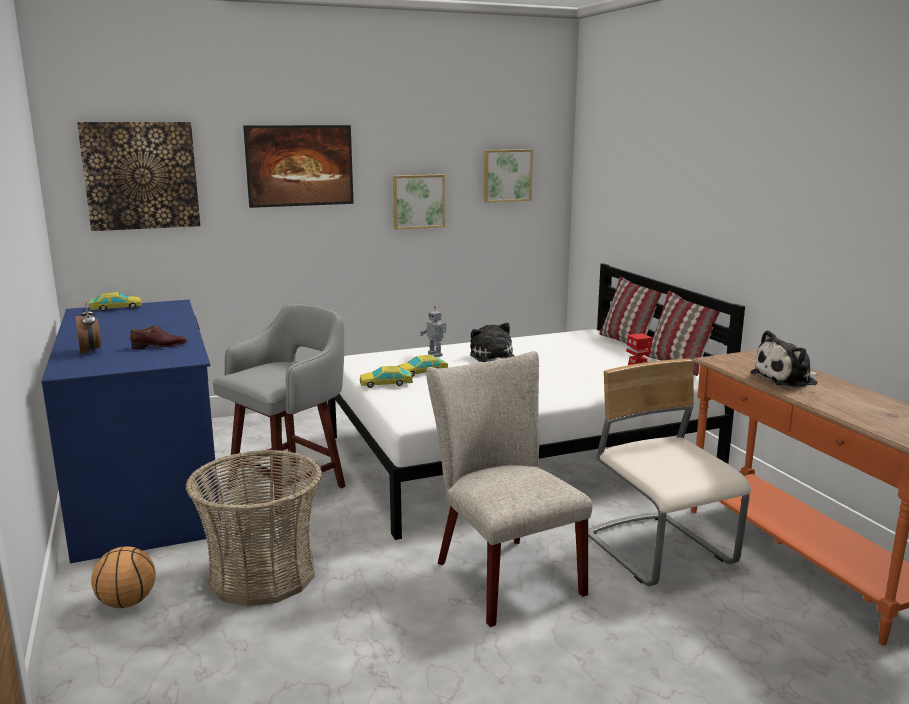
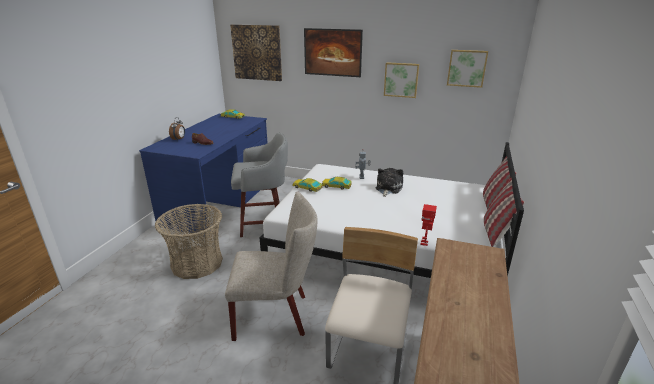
camera: 40 degrees right, 10 degrees up
basketball [91,546,155,608] -> none
beige chair [426,351,593,627] -> beige chair turned 75 degrees clockwise [225,192,318,341]
plush toy [750,330,818,388] -> none

